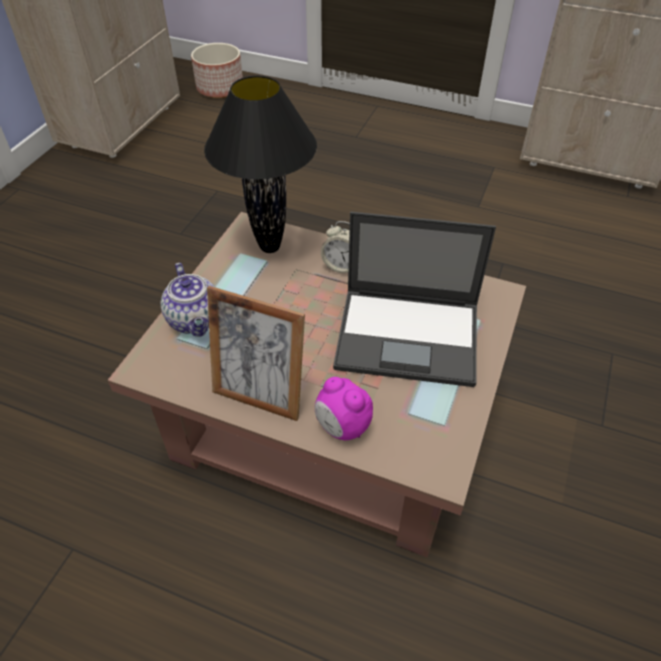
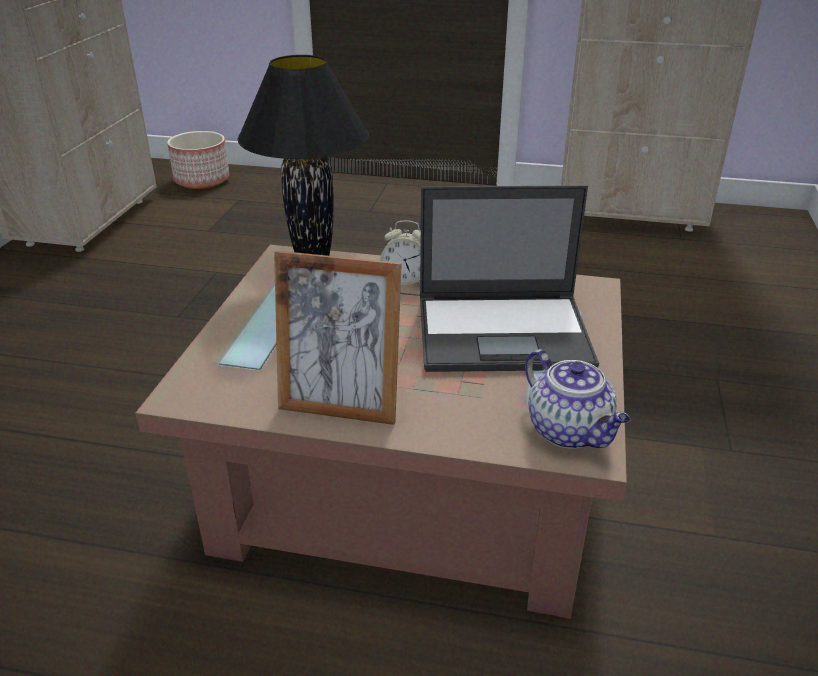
camera: 10 degrees left, 15 degrees down
teapot [161,263,215,337] -> teapot moved to [525,349,631,449]
alarm clock [315,377,373,440] -> none

